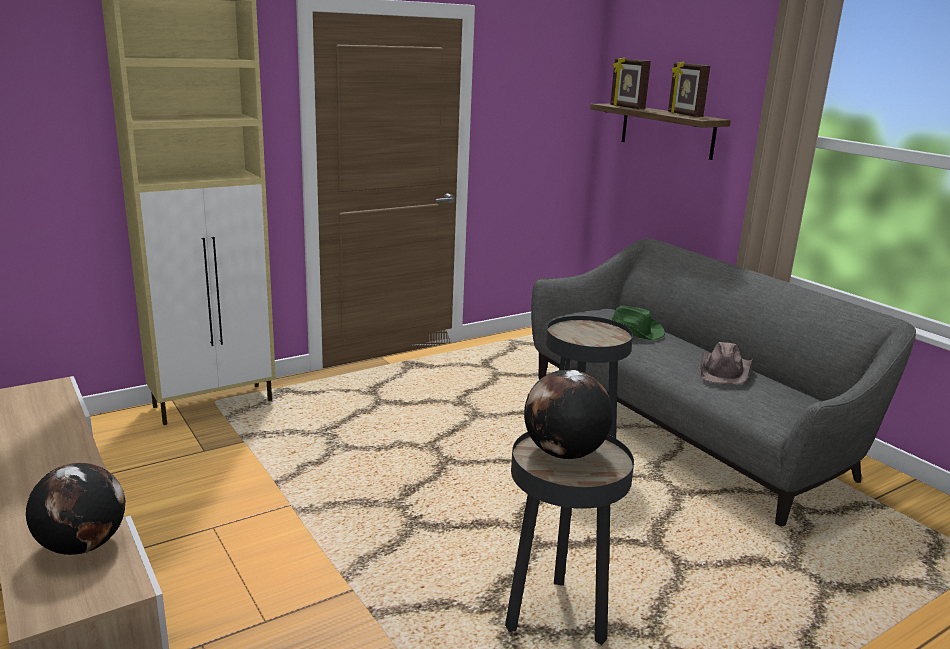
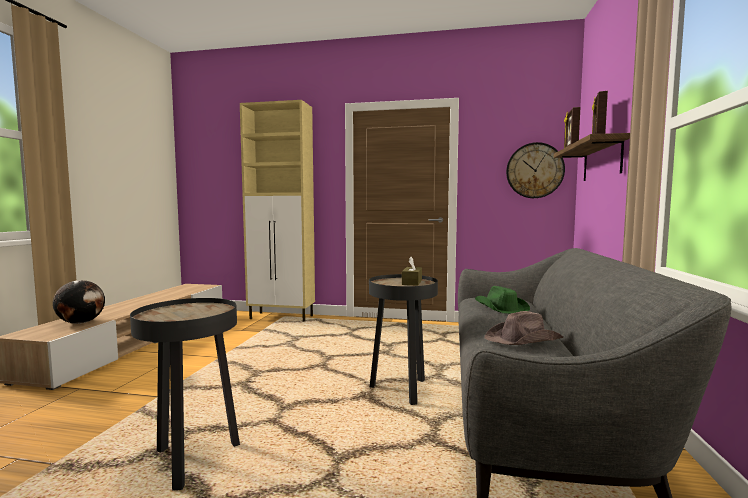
camera: 45 degrees right, 15 degrees down
globe [524,370,613,459] -> none
none -> brown tissue box [402,257,422,286]
none -> wall clock [506,142,565,198]

